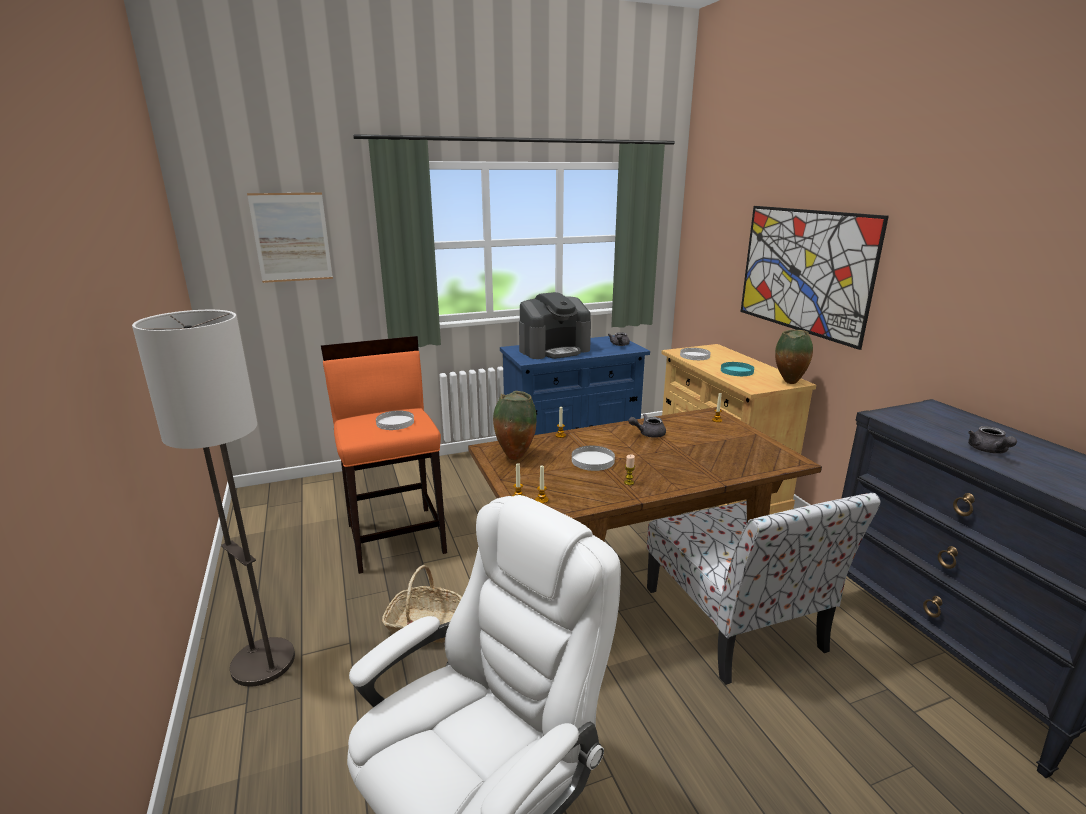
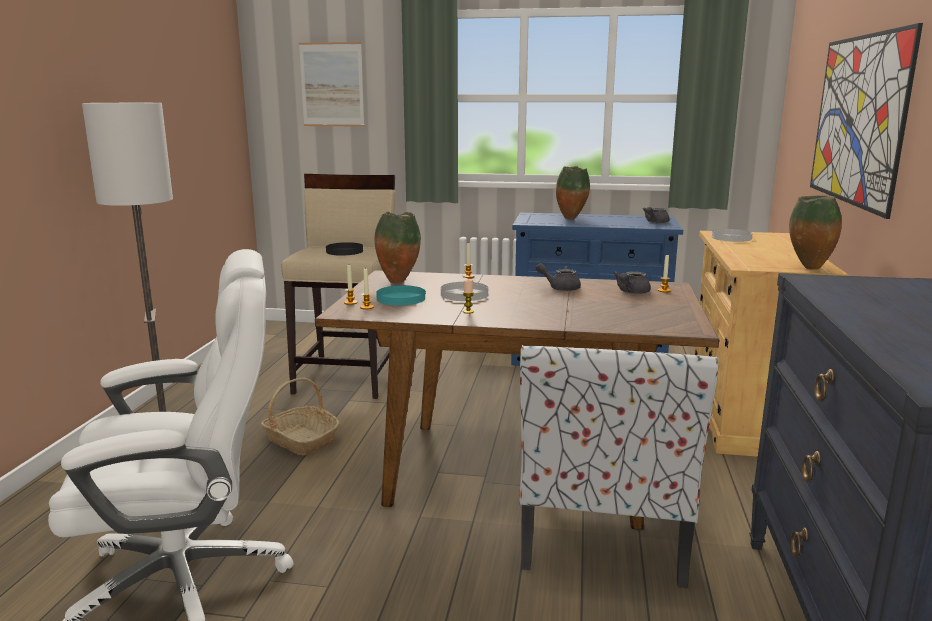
camera: 30 degrees right, 5 degrees down
orange stool [321,336,447,574] -> beige stool [281,174,395,399]
white plate [376,411,414,430] -> black plate [326,242,363,256]
coffee machine [519,292,591,359] -> vase [556,166,590,219]
turquoise plate [721,362,754,376] -> turquoise plate moved to [376,285,425,306]
grey teapot [968,426,1017,454] -> grey teapot moved to [613,271,651,294]

